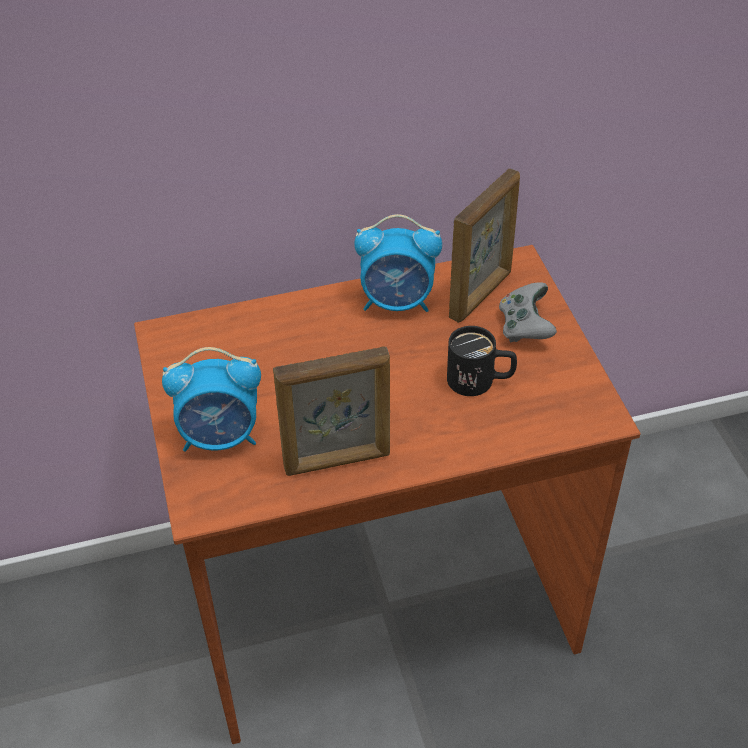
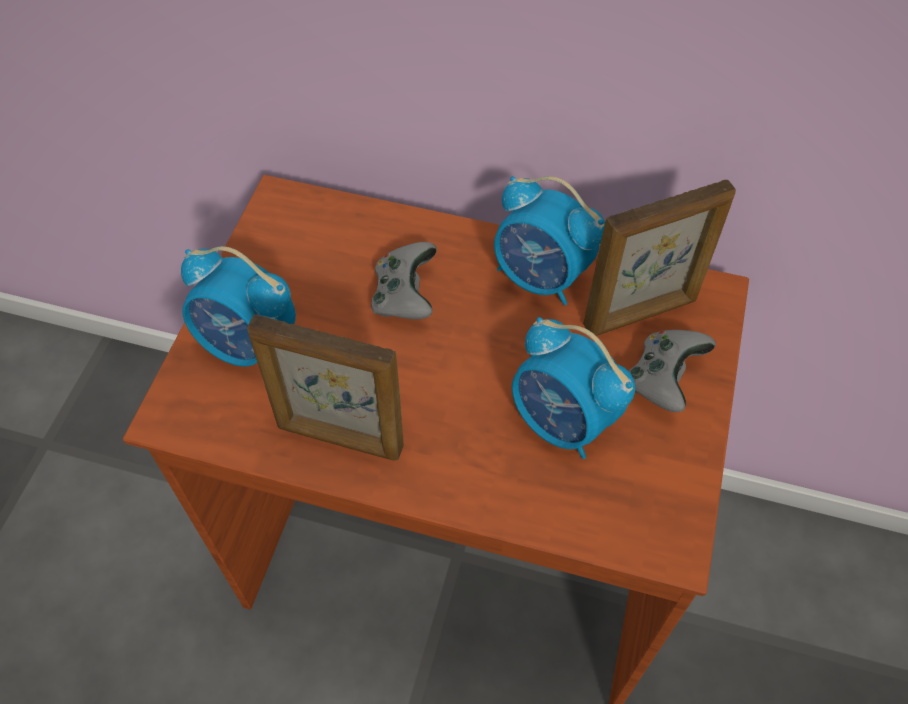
camera: 30 degrees right, 10 degrees up
black mug [447,326,517,396] -> alarm clock [512,317,635,459]
none -> grey game controller [371,242,437,319]

